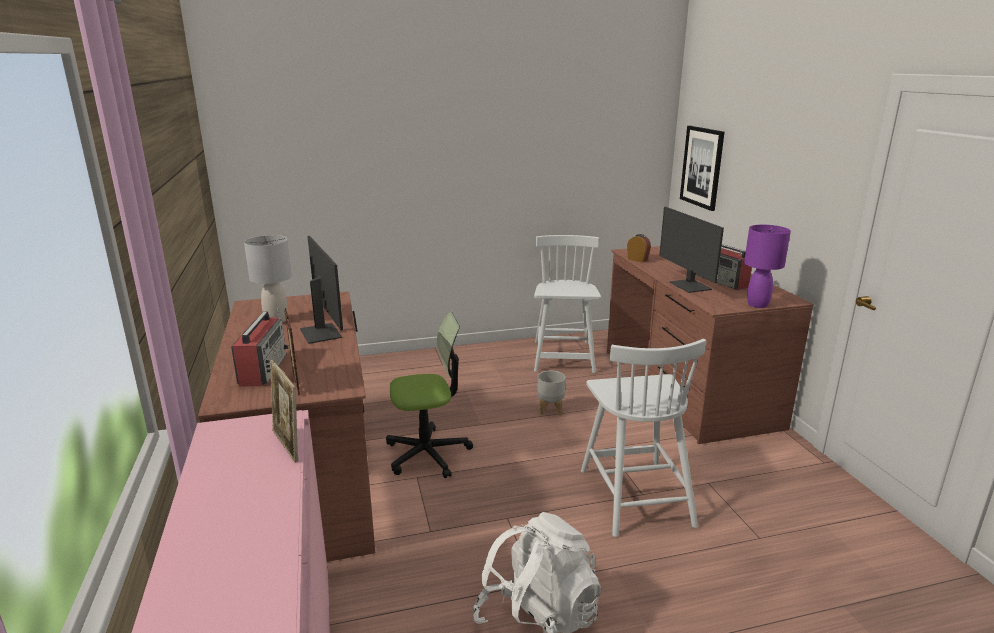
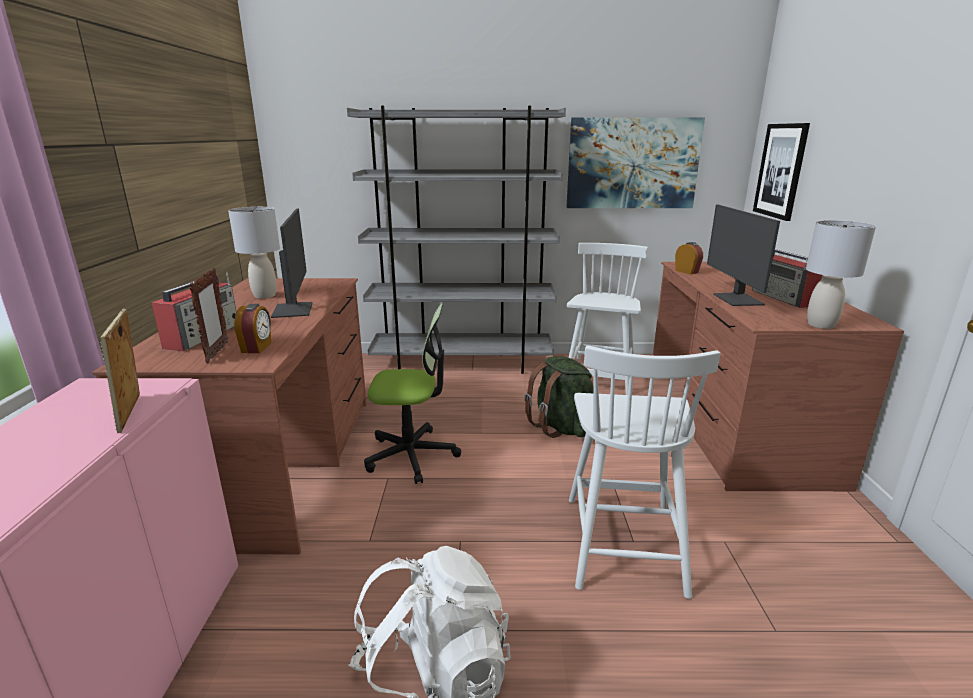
camera: 15 degrees right, 0 degrees up
grey planter [537,371,566,415] -> green backpack [524,356,593,438]
purple table lamp [744,225,791,308] -> grey table lamp [806,220,876,329]
none -> alarm clock [234,304,271,353]
none -> grey bookcase [347,106,566,374]
none -> picture [566,117,705,208]

